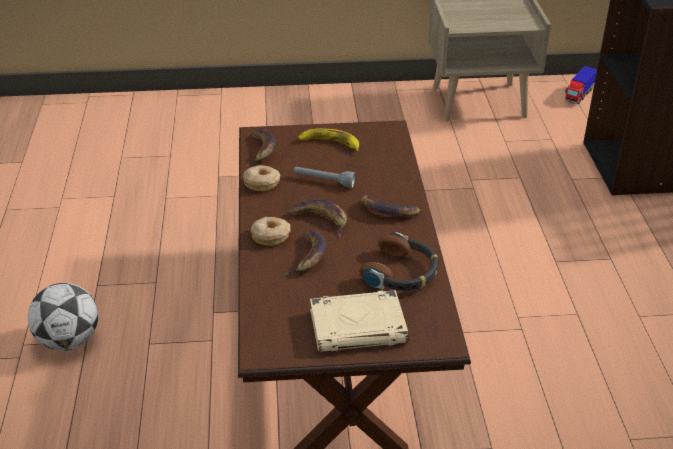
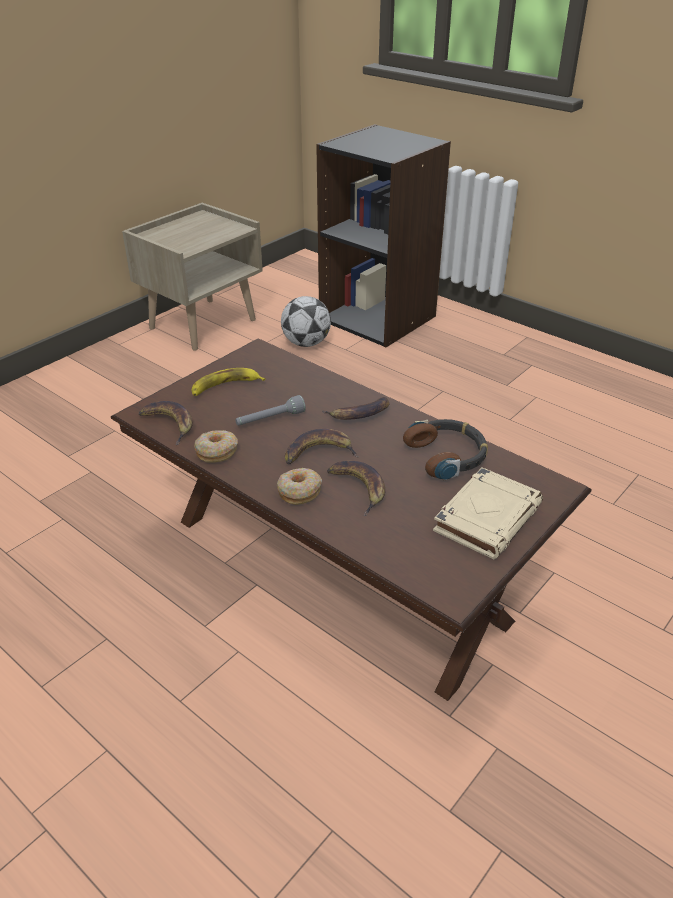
camera: 45 degrees left, 0 degrees up
football [28,283,98,351] -> football moved to [281,296,331,347]
toy truck [565,66,597,104] -> none

